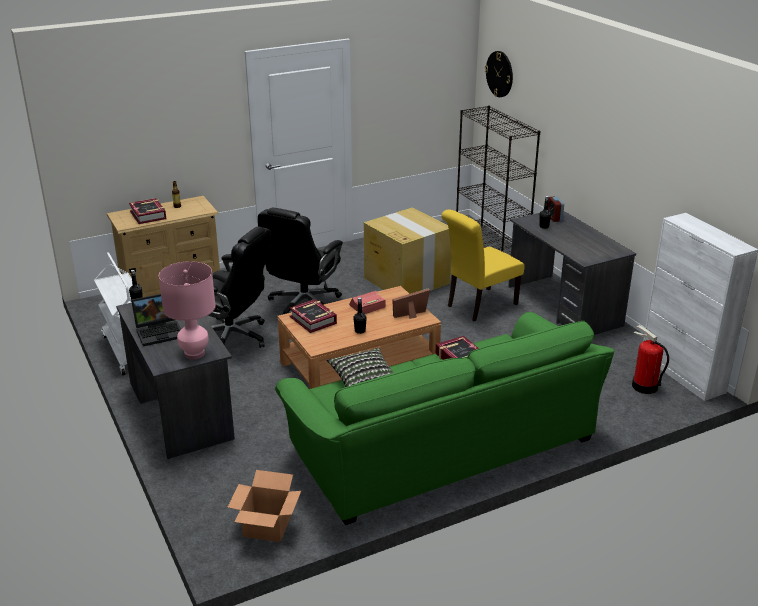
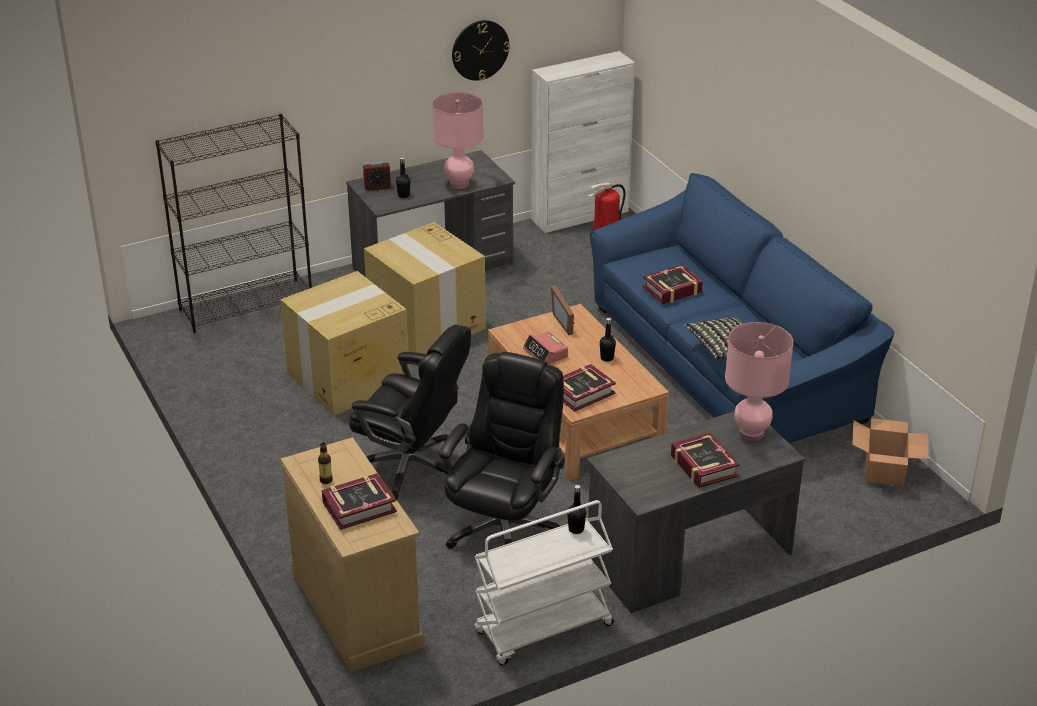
camera: 90 degrees left, 5 degrees up
laptop [131,294,181,346] -> book [671,432,739,488]
green sofa [275,312,615,525] -> blue sofa [590,173,895,443]
yellow chair [441,210,525,321] -> cardboard box [364,222,486,354]
wall clock [485,51,513,97] -> wall clock moved to [452,20,510,81]
none -> pink table lamp [432,92,483,189]

